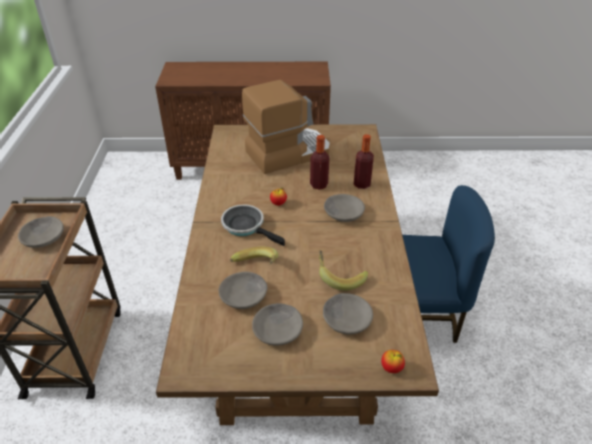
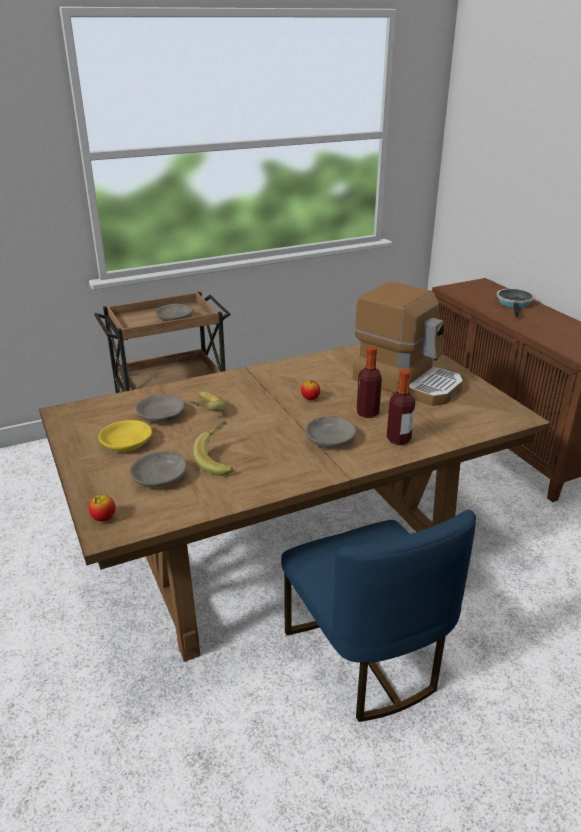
camera: 65 degrees right, 10 degrees down
frying pan [221,204,285,246] -> frying pan moved to [497,289,535,318]
grey bowl [252,303,303,345] -> yellow bowl [98,420,152,452]

